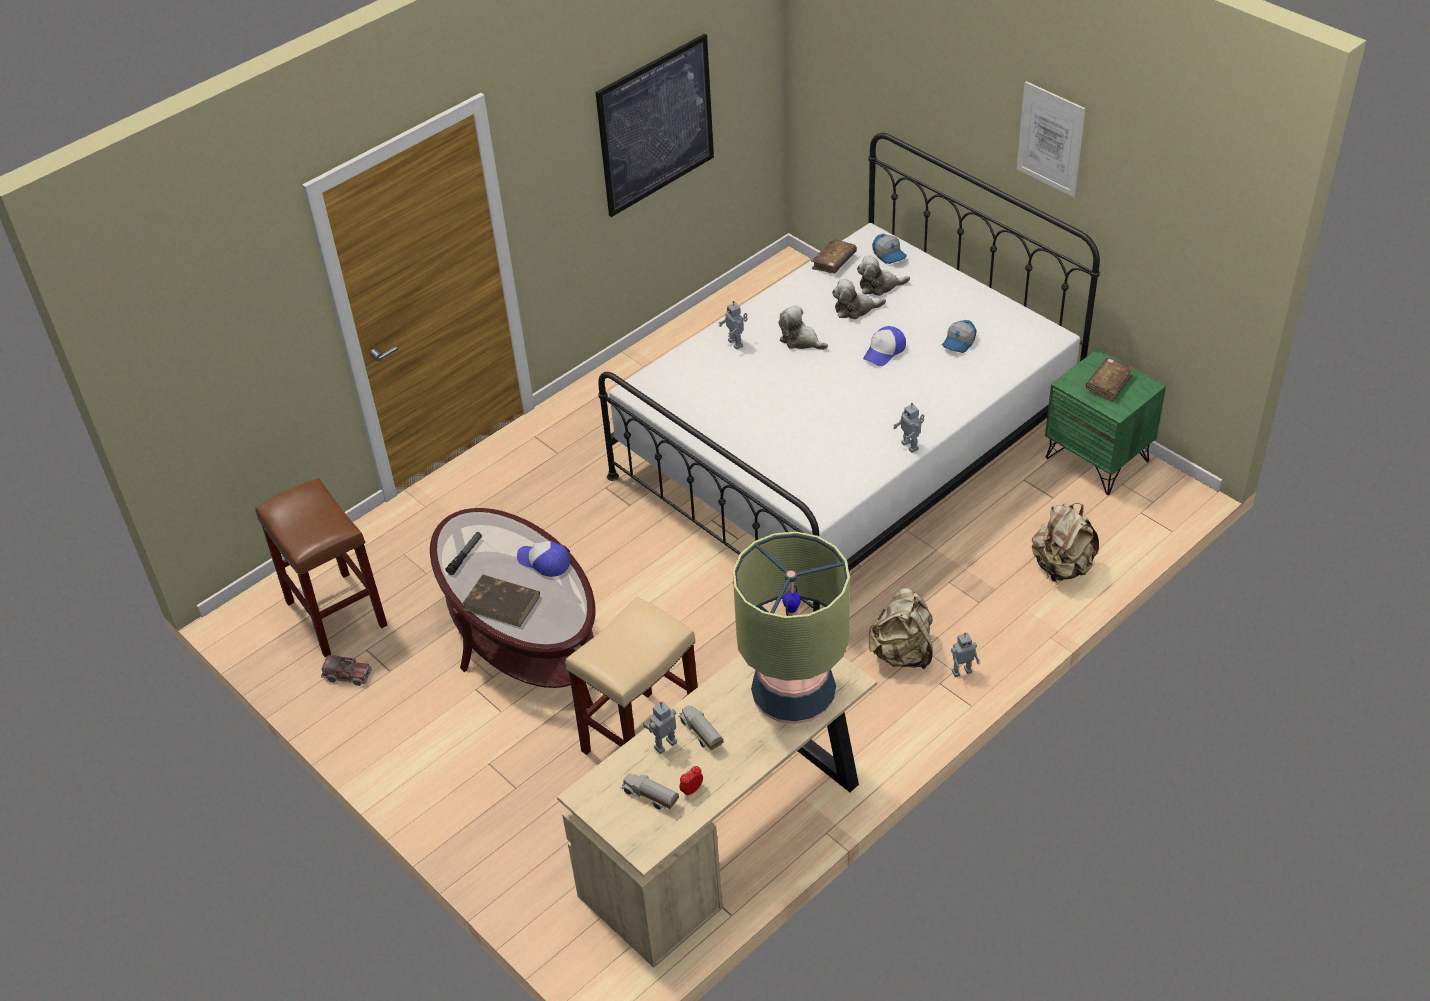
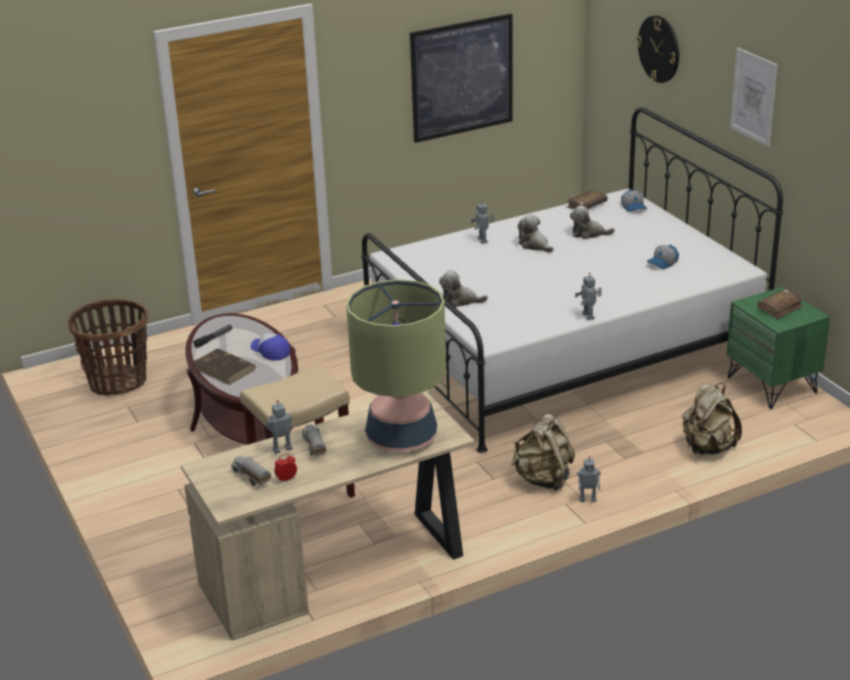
camera: 15 degrees right, 15 degrees down
brown stool [255,478,387,657] -> basket [68,299,148,396]
toy truck [321,655,372,686] -> none
plush toy [857,255,910,296] -> plush toy moved to [439,270,488,307]
cap [863,326,906,366] -> none
none -> wall clock [636,16,679,83]

